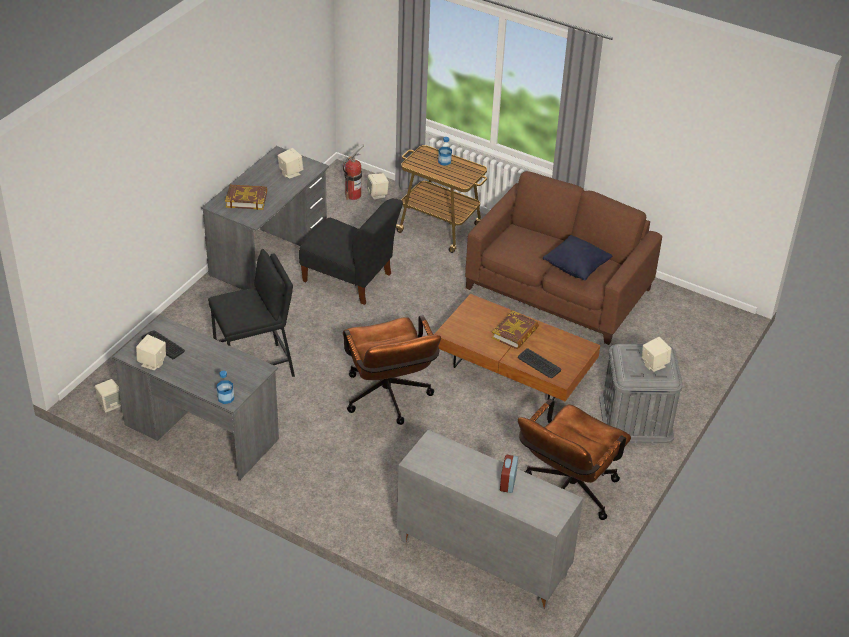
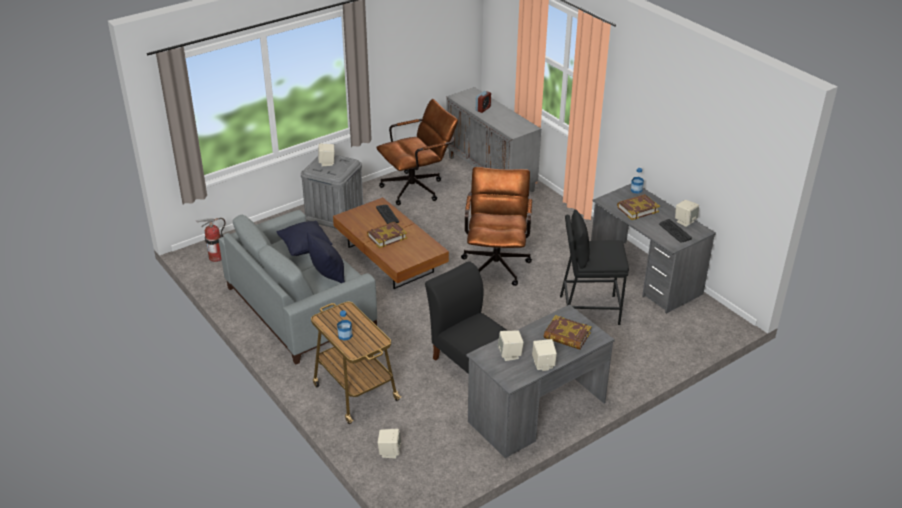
camera: 155 degrees left, 5 degrees down
beige speaker [95,379,121,412] -> beige speaker moved to [532,339,557,371]
fire extinguisher [343,144,364,200] -> fire extinguisher moved to [195,218,226,262]
brown sofa [465,171,662,345] -> grey sofa [219,210,377,365]
none -> black pillow [307,232,345,283]
none -> book [617,194,660,220]

